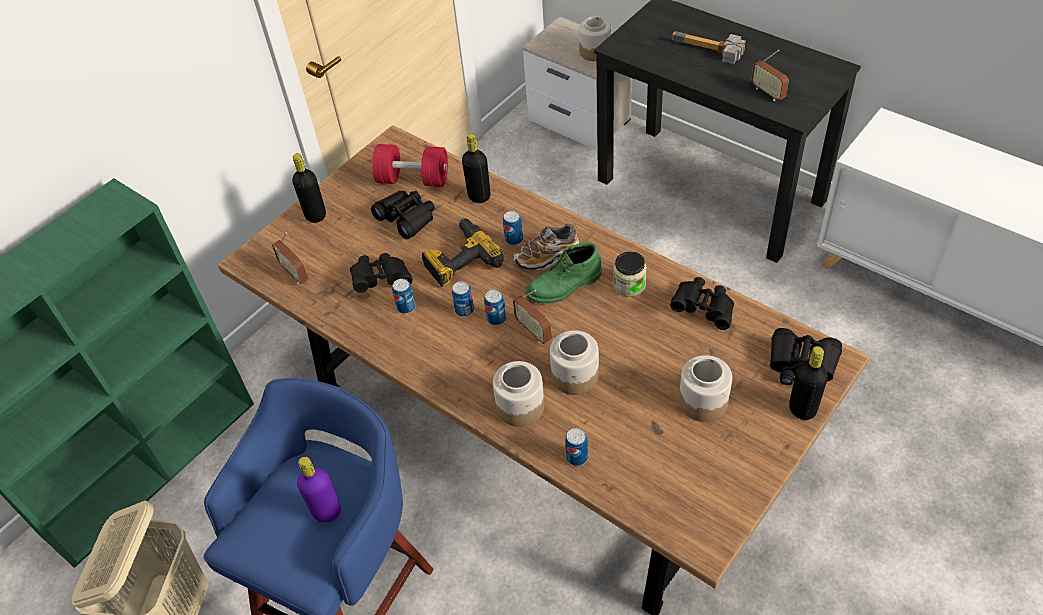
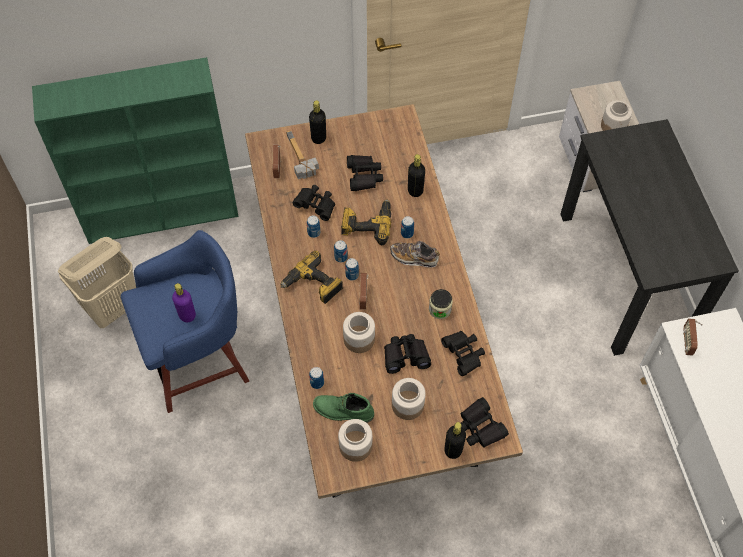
camera: 35 degrees right, 10 degrees up
red dumbbell [372,144,448,187] -> none
jar [493,361,544,427] -> jar moved to [338,419,372,462]
green boot [526,242,602,304] -> green boot moved to [313,393,374,423]
hammer [672,31,746,64] -> hammer moved to [286,130,319,179]
radio [751,50,789,101] -> radio moved to [683,318,703,356]
none -> power drill [280,250,343,304]
none -> black binoculars [384,334,431,374]

